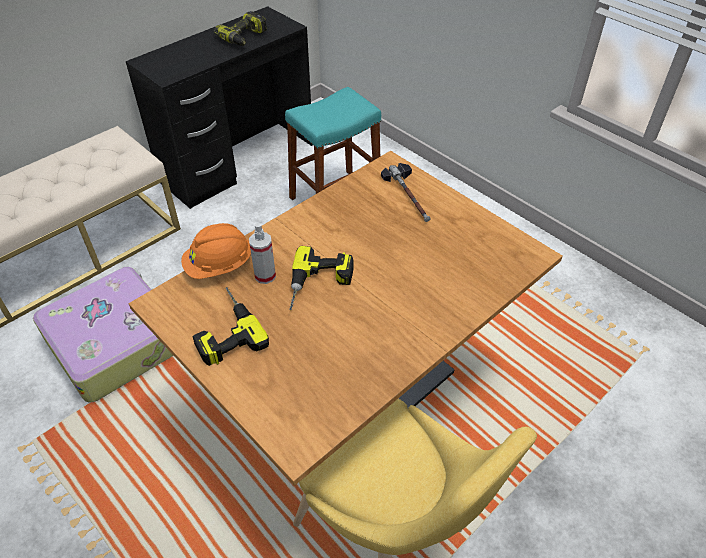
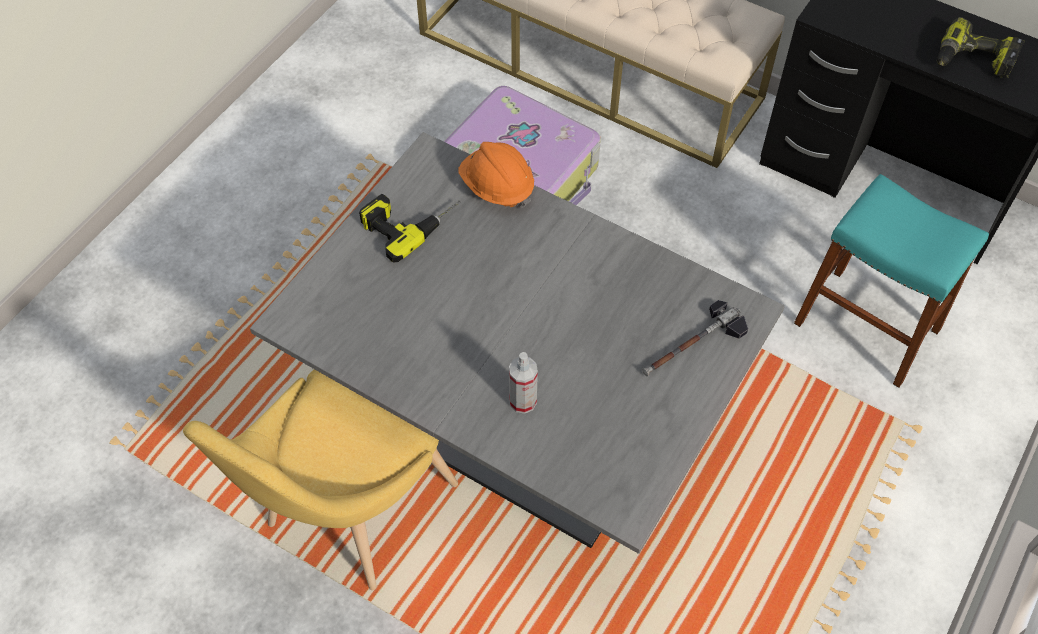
camera: 75 degrees right, 10 degrees up
brown dining table [129,151,563,486] -> grey dining table [250,132,785,554]
spray bottle [249,223,276,284] -> spray bottle moved to [509,352,538,414]
power drill [289,246,354,310] -> none

